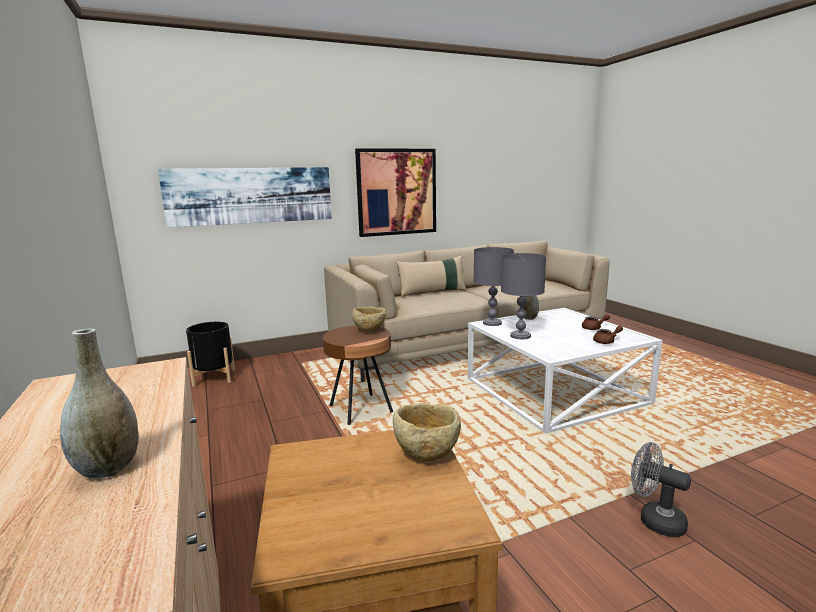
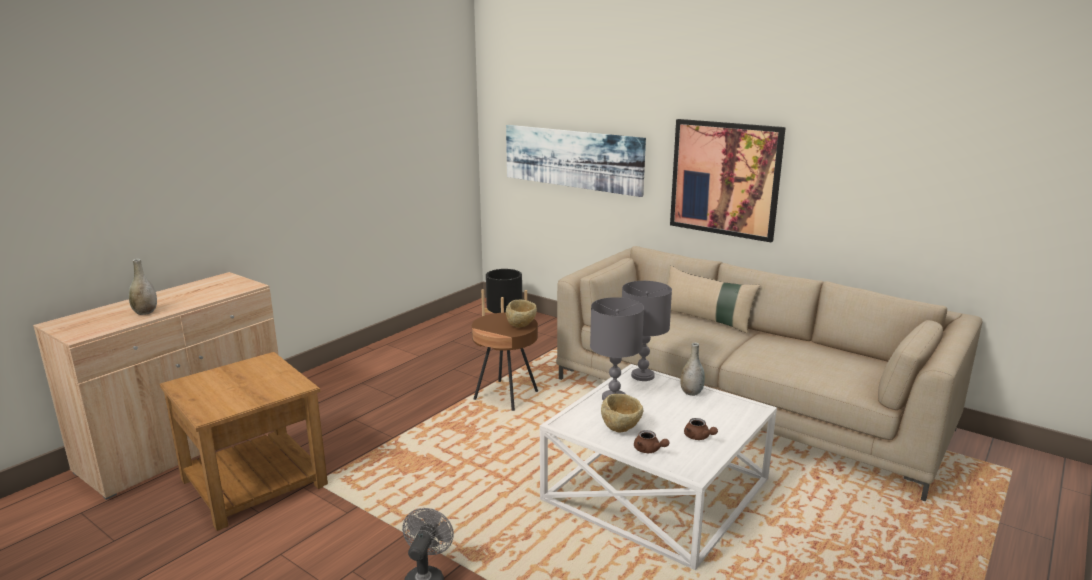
camera: 60 degrees right, 5 degrees up
beige bowl [393,403,461,461] -> beige bowl moved to [601,394,644,433]

